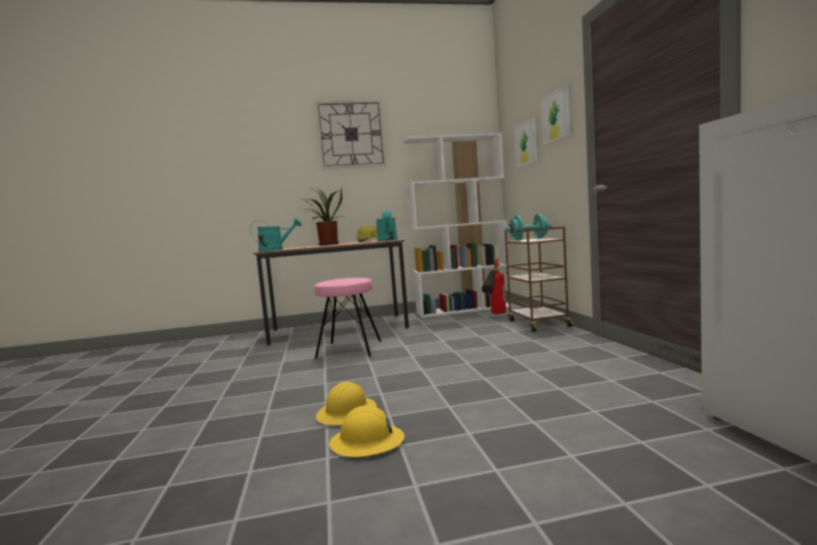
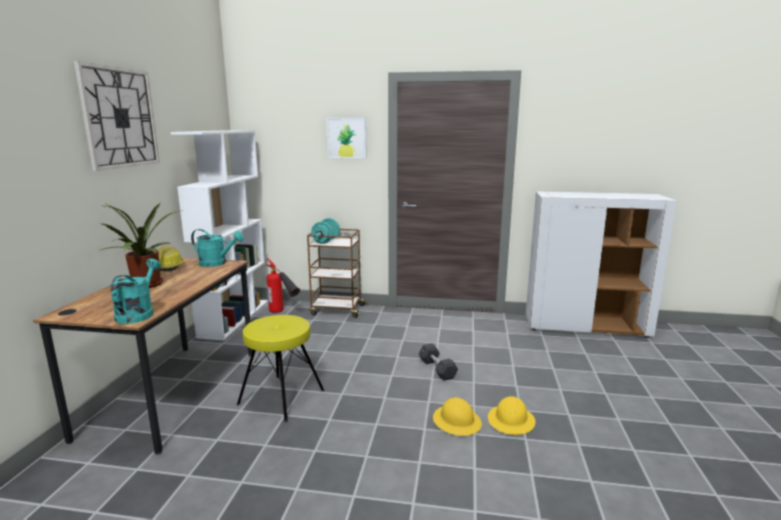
camera: 70 degrees left, 10 degrees up
pink stool [315,278,381,359] -> yellow stool [237,315,324,422]
picture [514,118,537,167] -> none
none -> grey dumbbell [419,343,458,381]

